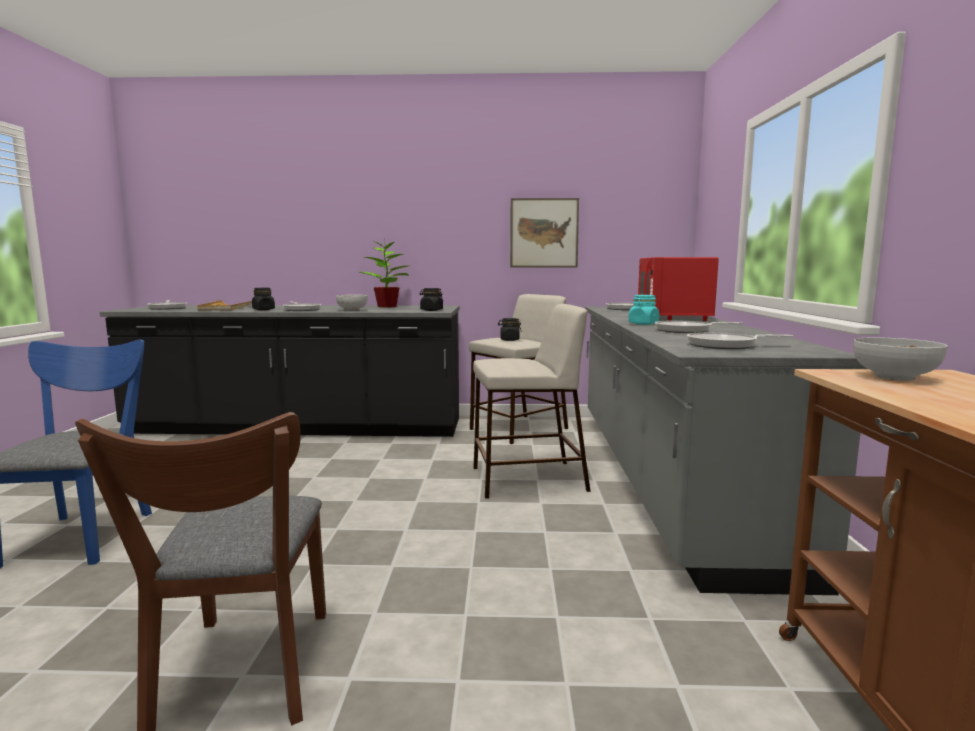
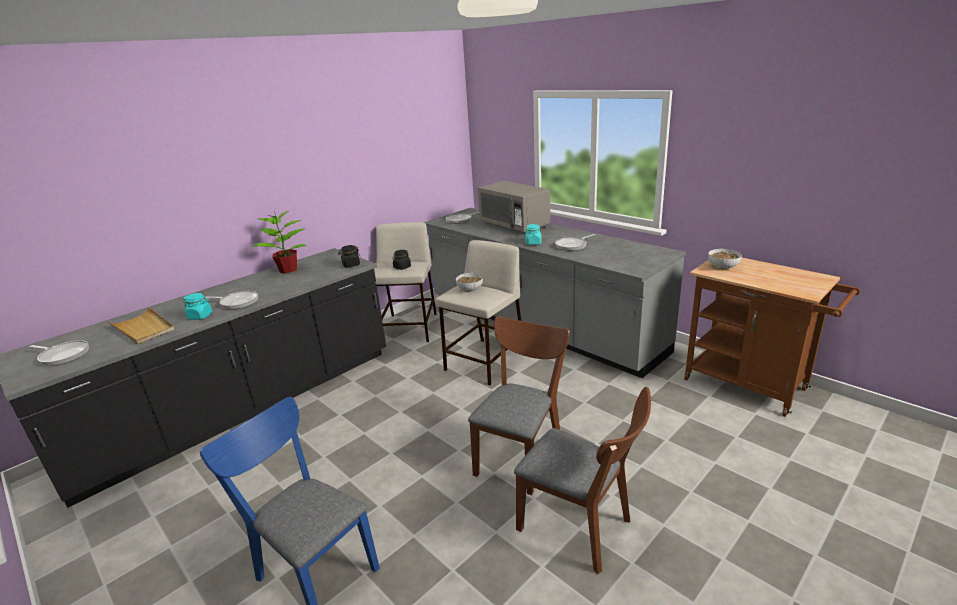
camera: 45 degrees left, 15 degrees up
black jar [252,288,275,310] -> turquoise jar [183,293,212,320]
bowl [336,295,368,311] -> bowl moved to [456,273,483,292]
picture [510,198,579,268] -> none
red microwave [638,257,719,321] -> grey microwave [478,181,551,232]
frying pan [687,332,794,349] -> none
none -> brown chair [468,316,570,495]

